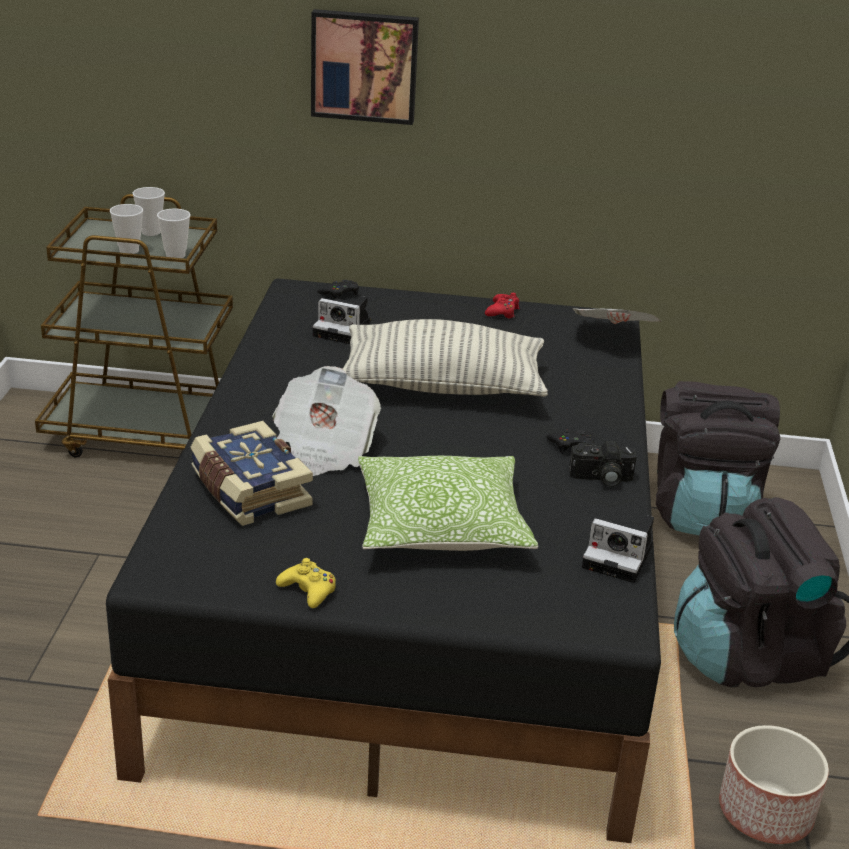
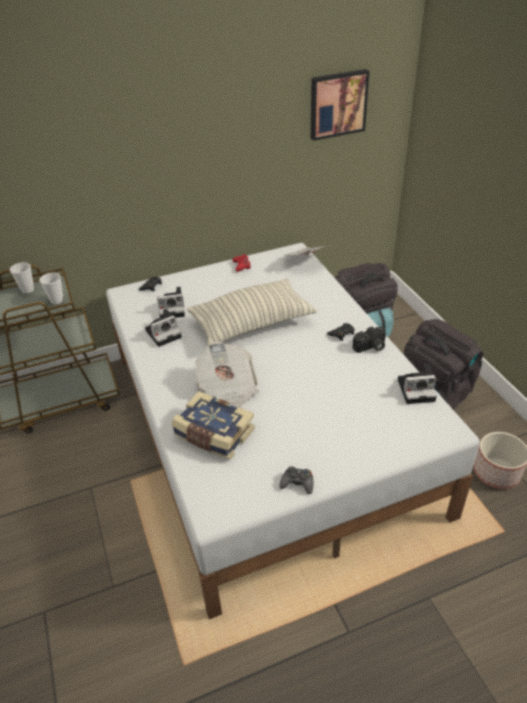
camera: 25 degrees left, 10 degrees up
black bed [106,278,661,843] -> white bed [106,243,480,619]
cup [110,204,143,254] -> none
yellow game controller [276,558,336,608] -> black game controller [279,466,313,494]
picture [311,9,419,125] -> picture moved to [311,69,369,141]
pillow [358,456,538,551] -> none
none -> camera [145,309,182,347]

